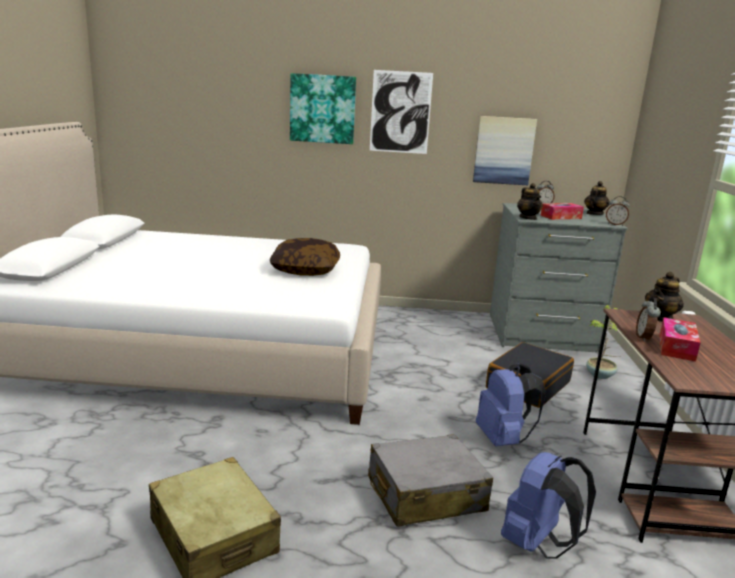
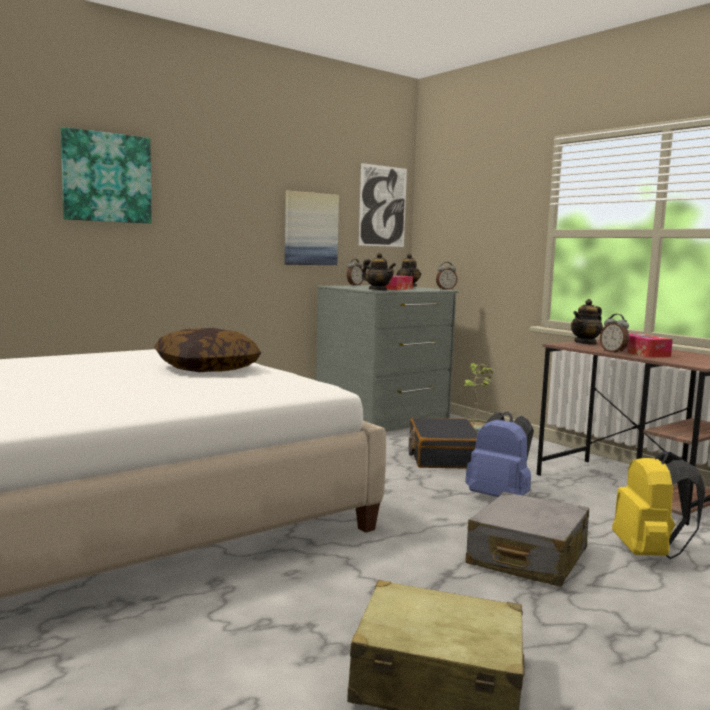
camera: 40 degrees left, 10 degrees down
picture [370,70,433,154] -> picture moved to [359,163,407,247]
blue backpack [501,452,596,559] -> yellow backpack [612,451,705,559]
teapot [645,272,684,322] -> teapot turned 45 degrees clockwise [571,299,603,345]

